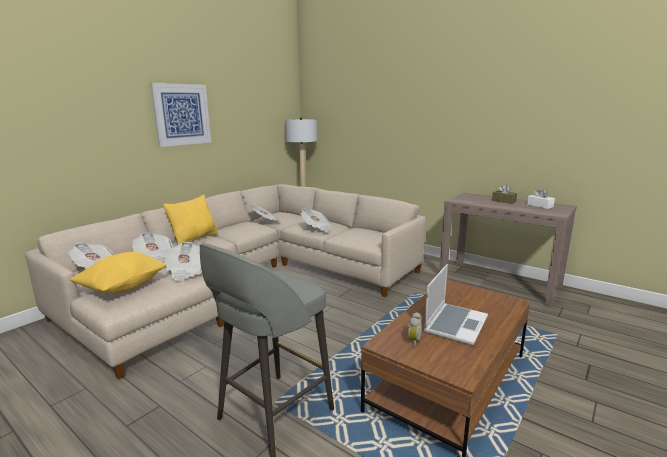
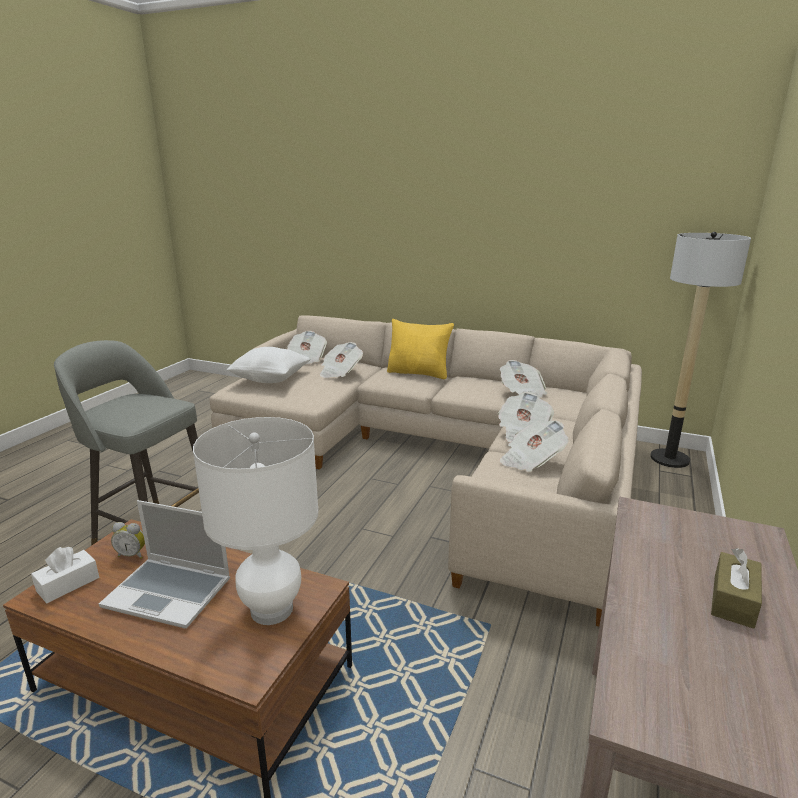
camera: 75 degrees right, 5 degrees up
yellow pillow [70,252,166,294] -> white pillow [226,347,311,383]
picture [150,83,211,147] -> none
newspaper [163,242,201,281] -> newspaper moved to [499,420,569,472]
white tissue box [527,188,555,209] -> white tissue box moved to [31,547,99,603]
none -> white table lamp [193,417,319,625]

